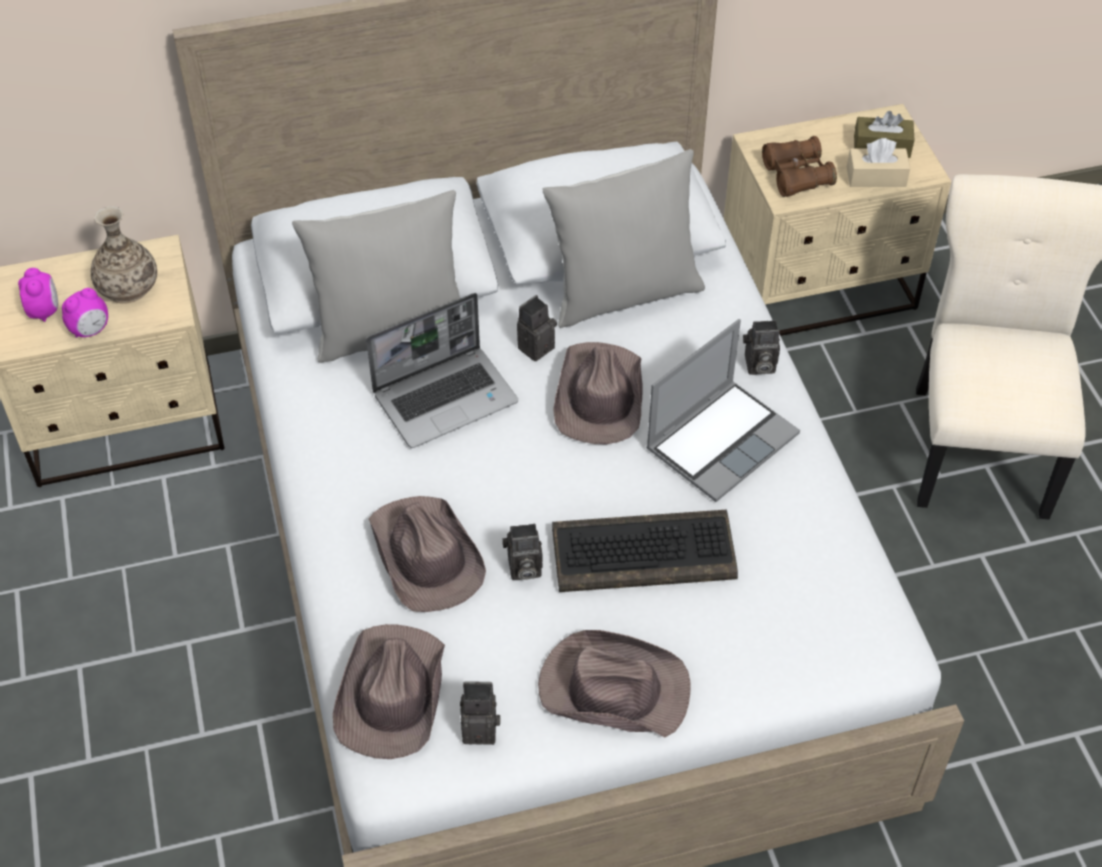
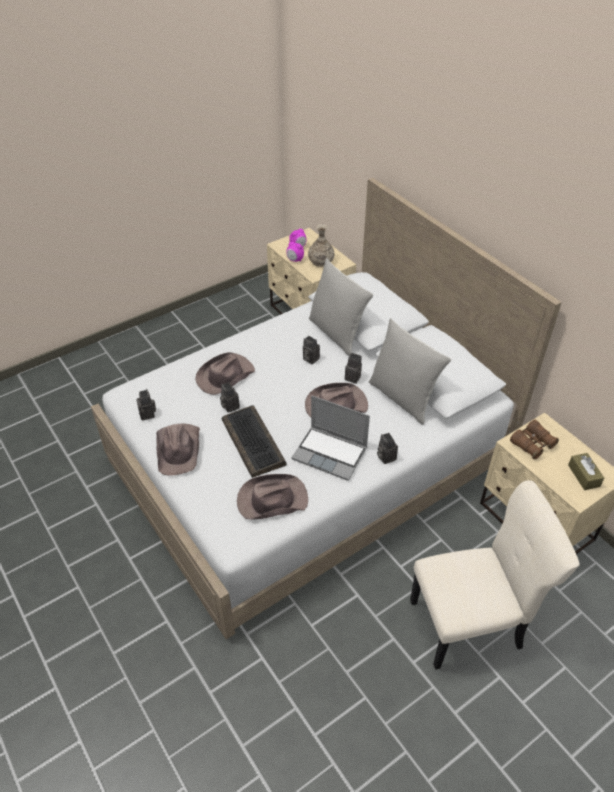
camera: 70 degrees right, 5 degrees down
brown hat [333,624,445,759] -> brown hat moved to [237,474,308,520]
laptop [366,293,518,448] -> camera [303,336,320,364]
beige tissue box [847,138,910,187] -> none

